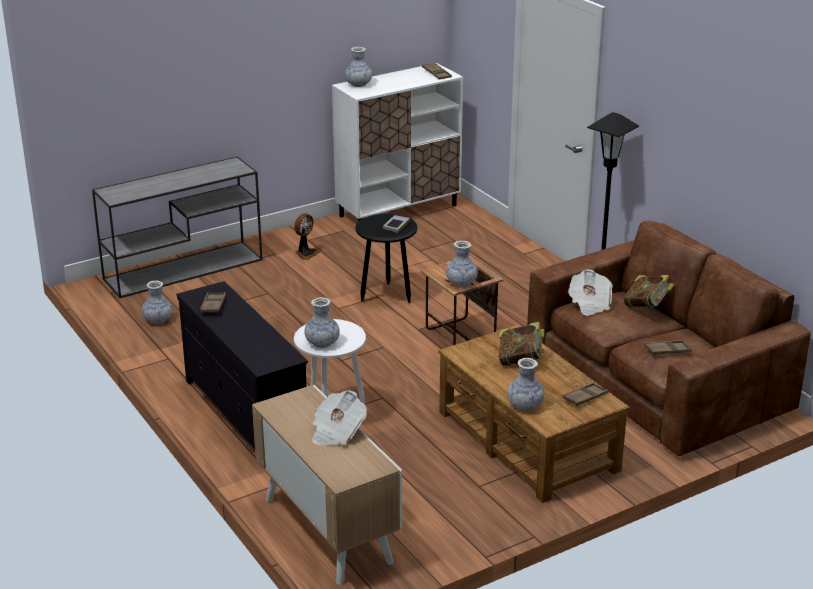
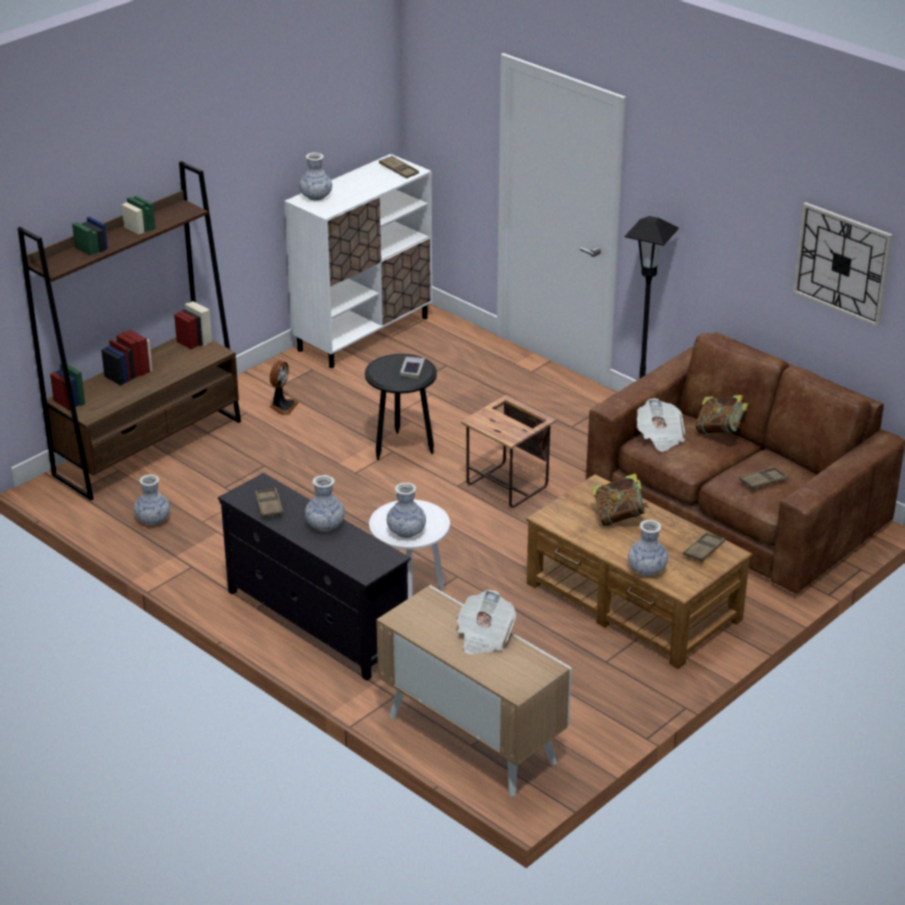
camera: 15 degrees left, 5 degrees up
grey console table [92,156,262,298] -> brown bookcase [18,161,241,500]
vase [446,241,478,287] -> vase moved to [305,475,345,531]
none -> wall clock [793,202,893,327]

